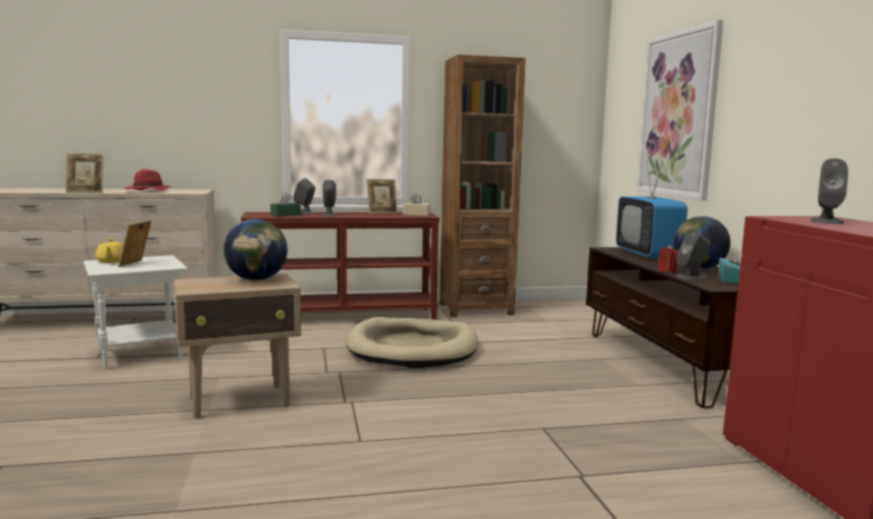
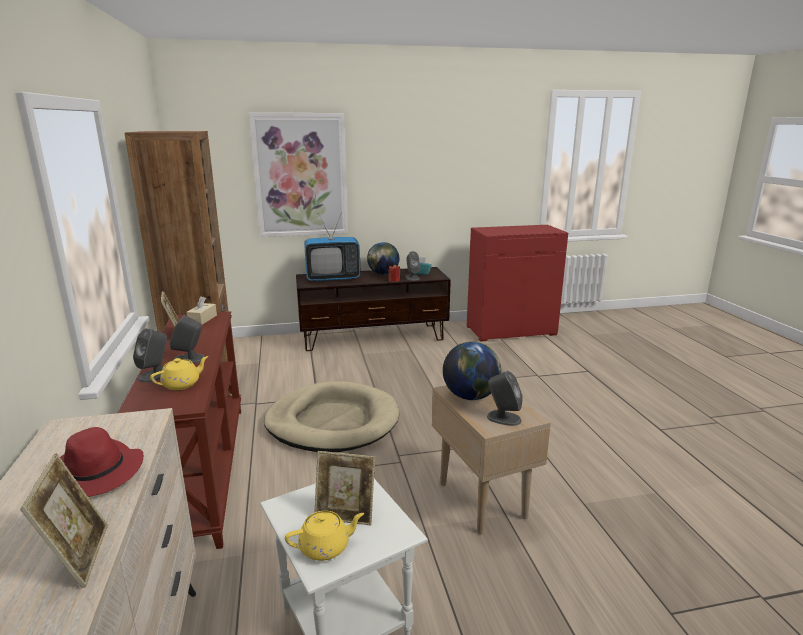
camera: 90 degrees left, 10 degrees up
green tissue box [271,193,301,217] -> yellow teapot [150,356,209,390]
grey speaker [811,158,848,224] -> grey speaker moved to [487,371,523,426]

